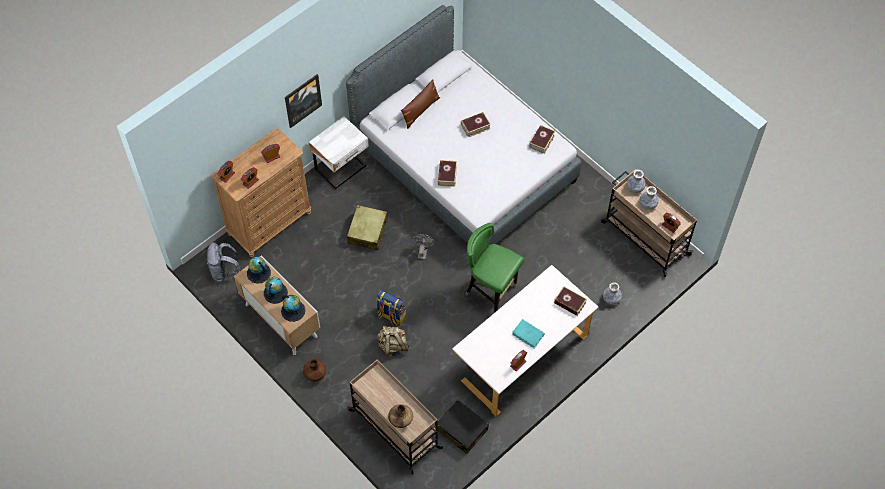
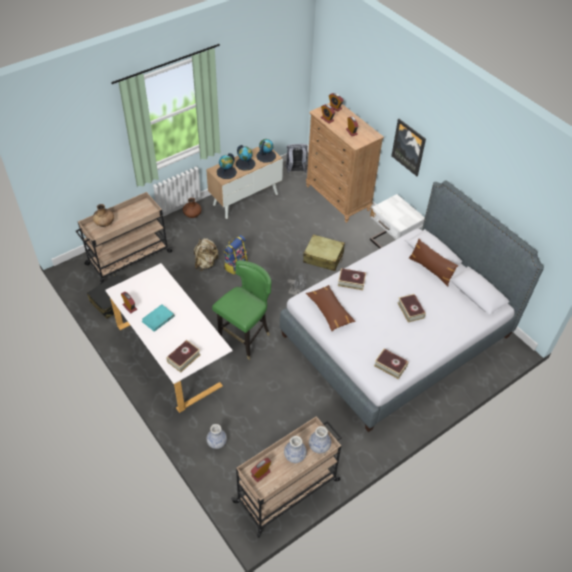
camera: 95 degrees right, 10 degrees down
none -> brown pillow [306,285,356,331]

